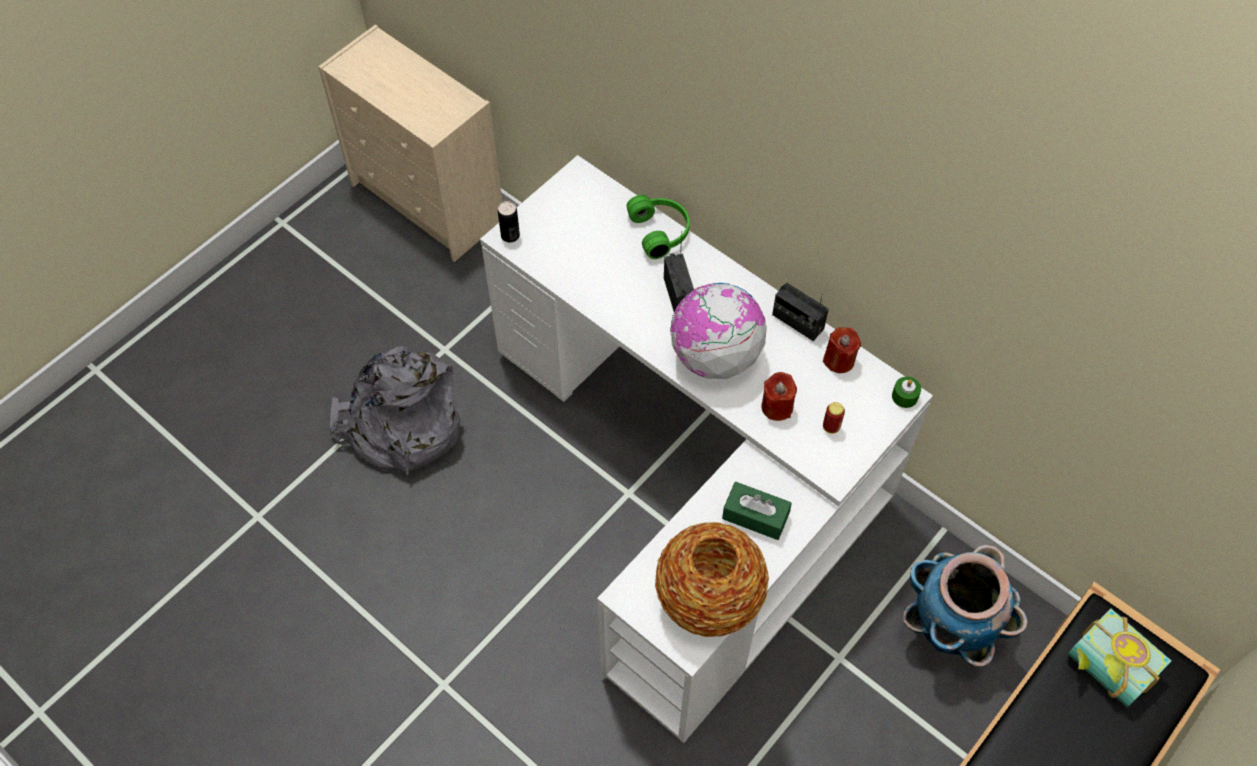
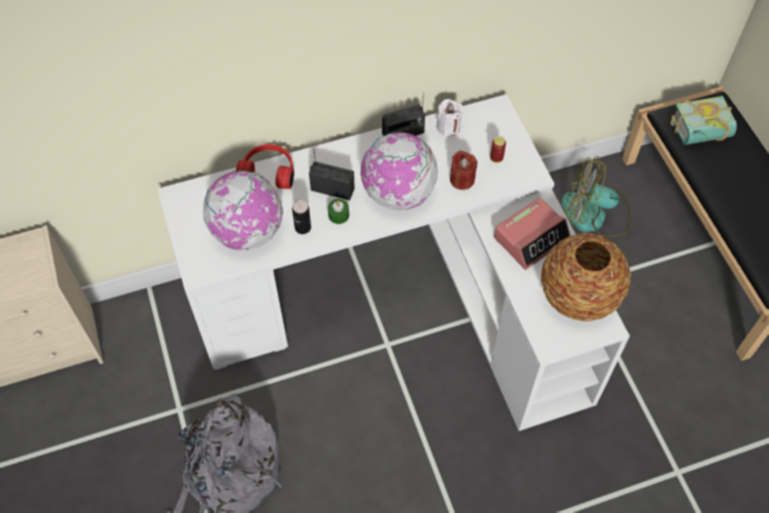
camera: 60 degrees left, 0 degrees up
can [498,201,520,242] -> can moved to [292,200,311,234]
green headphones [627,195,690,259] -> red headphones [236,144,294,189]
green tissue box [722,482,792,540] -> alarm clock [494,198,570,270]
red candle [823,327,861,373] -> white candle [436,99,463,137]
green candle [892,377,921,408] -> green candle moved to [328,199,349,224]
planter [903,545,1027,667] -> fan [561,156,631,237]
none -> globe [203,170,283,251]

